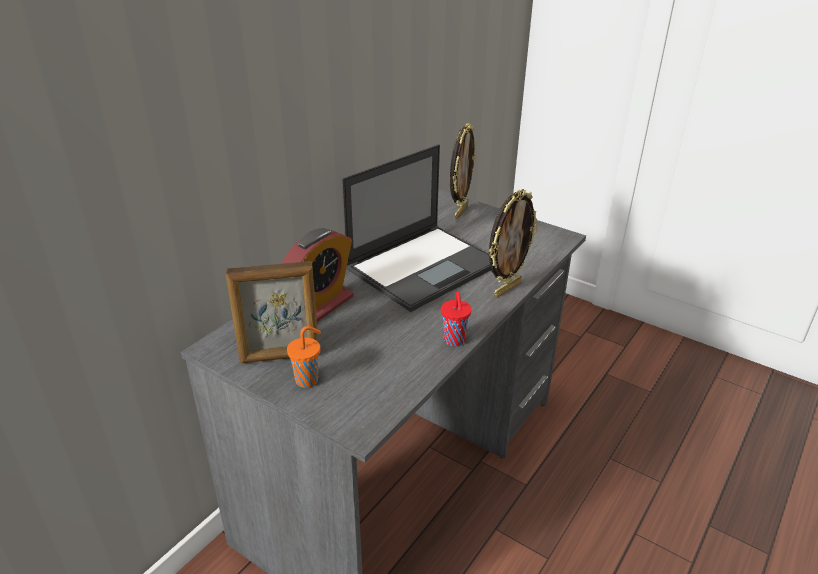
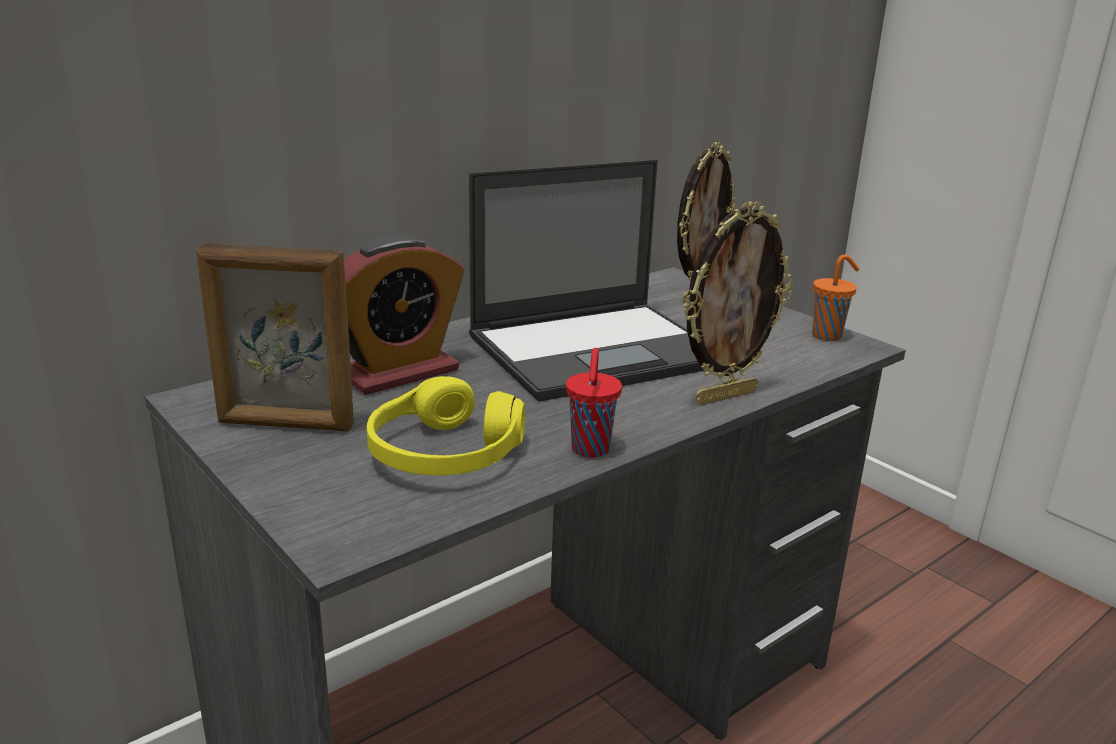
camera: 15 degrees right, 10 degrees down
orange cup [287,326,321,388] -> orange cup moved to [812,255,859,341]
none -> yellow headphones [367,376,525,475]

